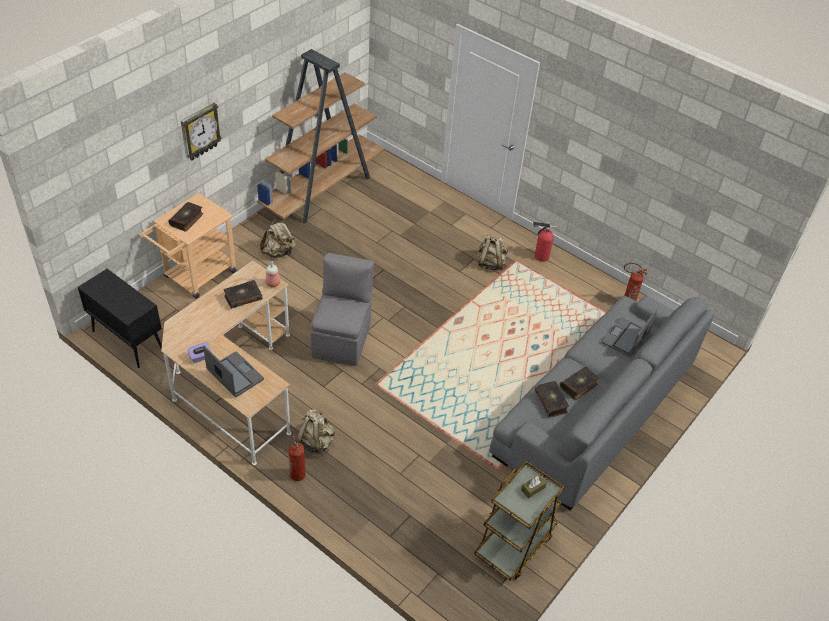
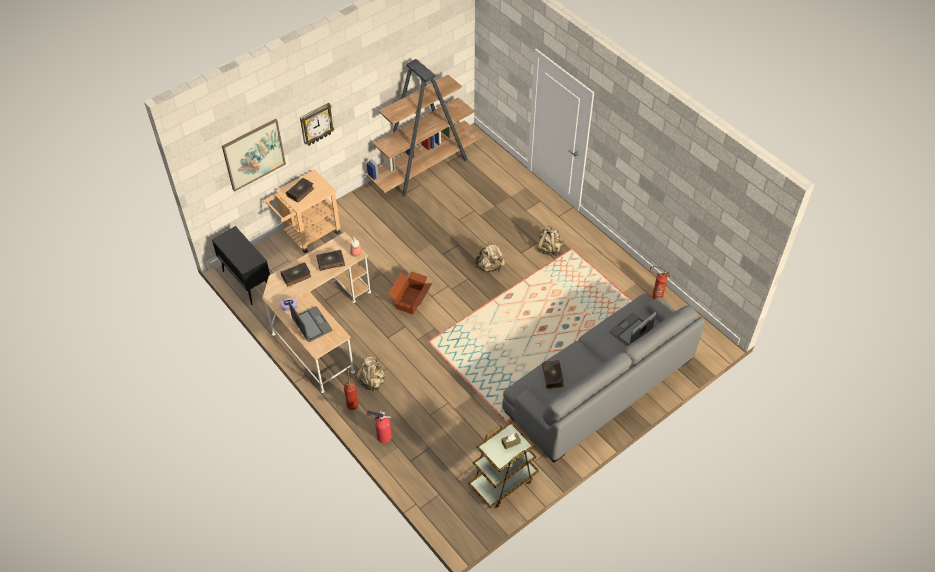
camera: 15 degrees right, 5 degrees up
beige backpack [260,219,296,258] -> beige backpack moved to [475,241,505,272]
grey chair [311,253,374,366] -> cardboard box [388,271,432,314]
fire extinguisher [533,222,558,262] -> fire extinguisher moved to [366,410,392,443]
book [560,367,600,400] -> book moved to [281,262,311,286]
none -> picture [222,119,286,192]

